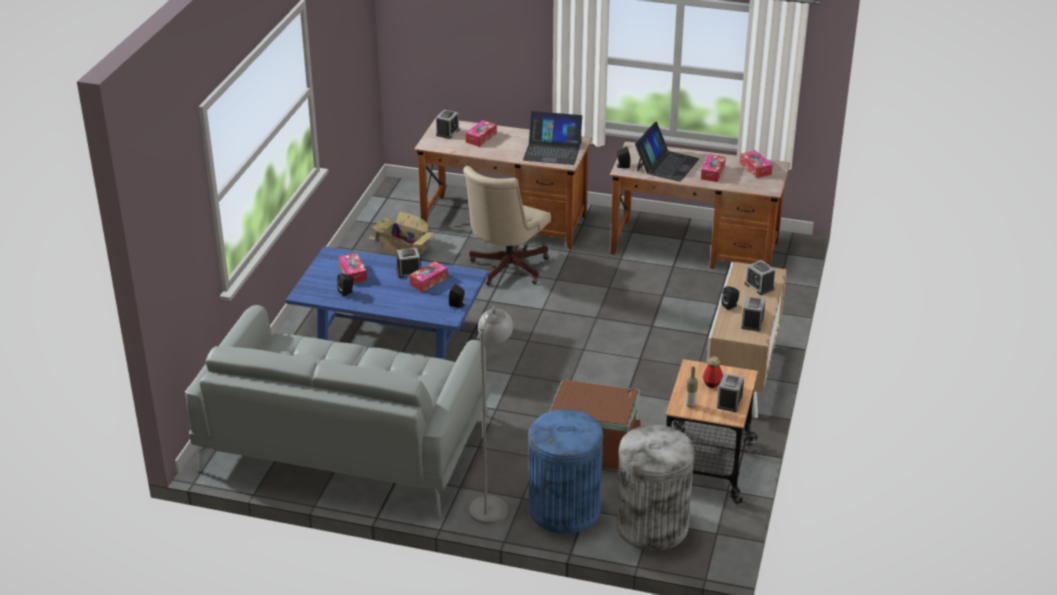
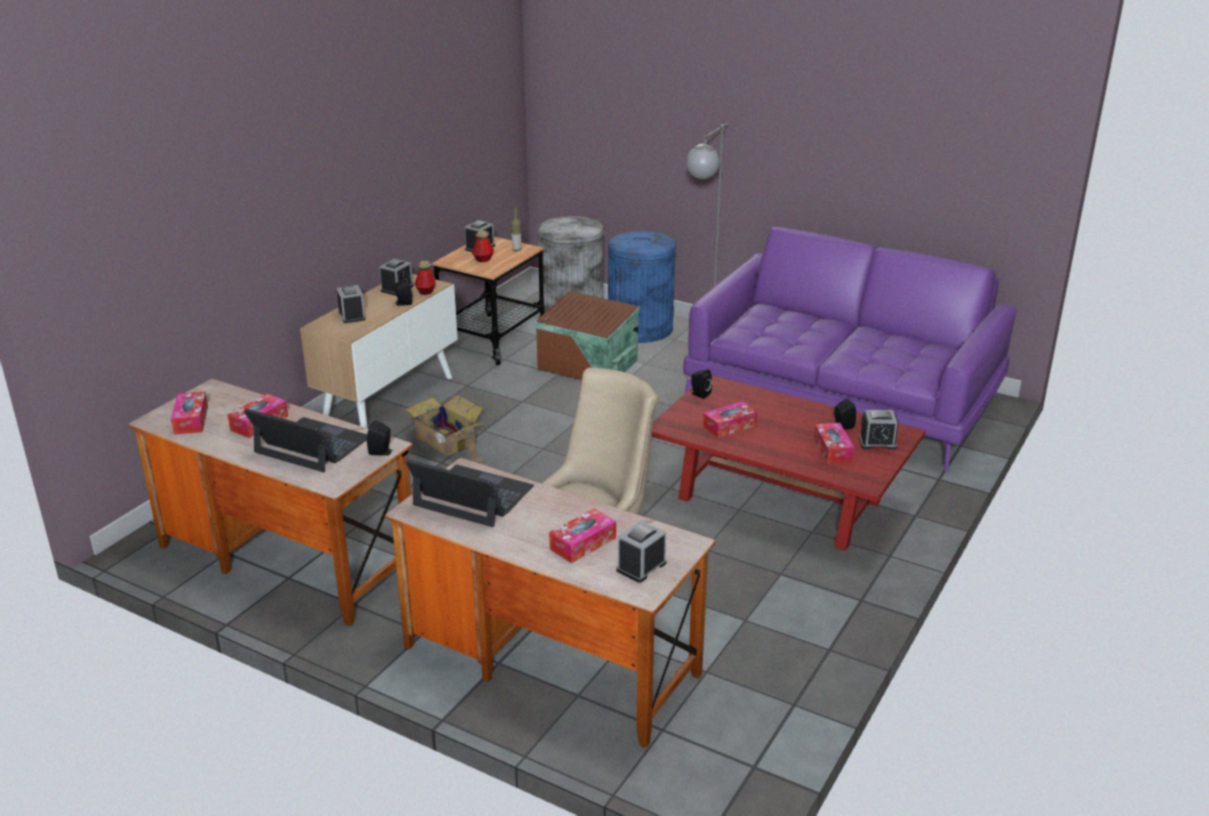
camera: 165 degrees left, 5 degrees down
grey sofa [185,305,490,516] -> purple sofa [683,227,1017,472]
blue coffee table [286,246,488,359] -> red coffee table [651,375,925,551]
cardboard box [367,211,435,254] -> cardboard box moved to [405,395,487,464]
alarm clock [396,248,421,278] -> alarm clock moved to [859,410,898,450]
laptop [635,121,700,182] -> laptop turned 75 degrees clockwise [244,409,367,472]
none -> bottle [415,261,436,295]

